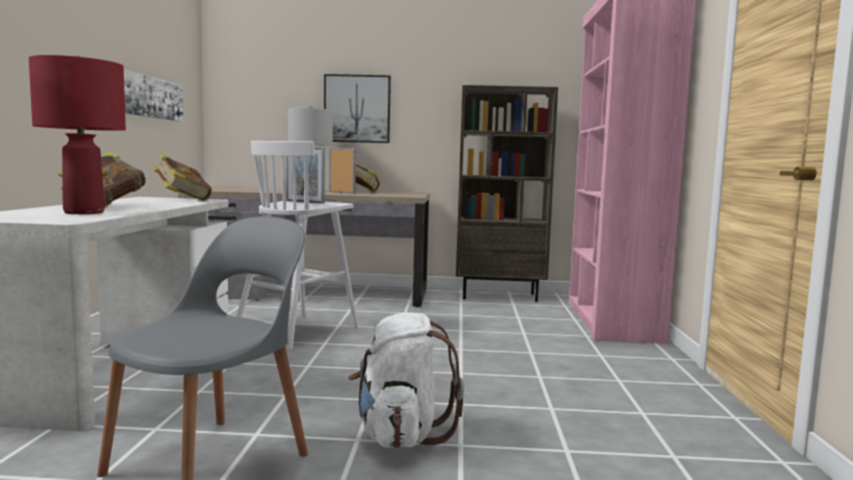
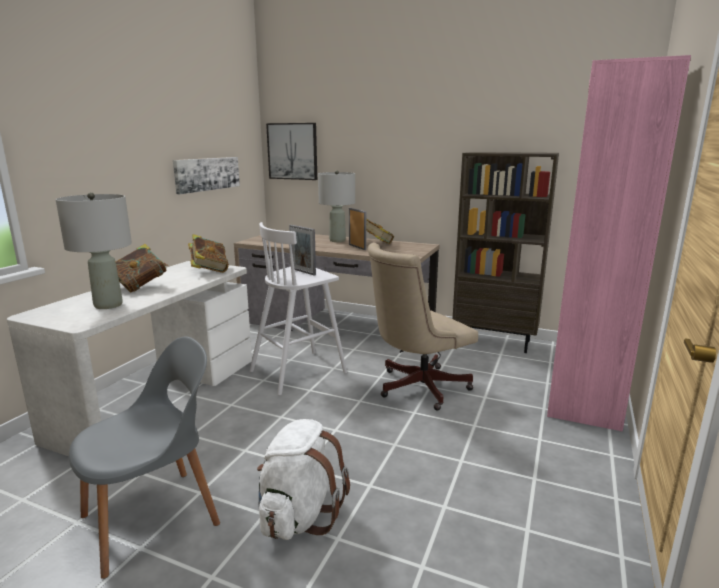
camera: 20 degrees right, 10 degrees up
red table lamp [29,55,126,214] -> grey table lamp [56,192,132,309]
picture [324,74,391,143] -> picture moved to [266,123,317,180]
none -> beige office chair [368,243,478,411]

